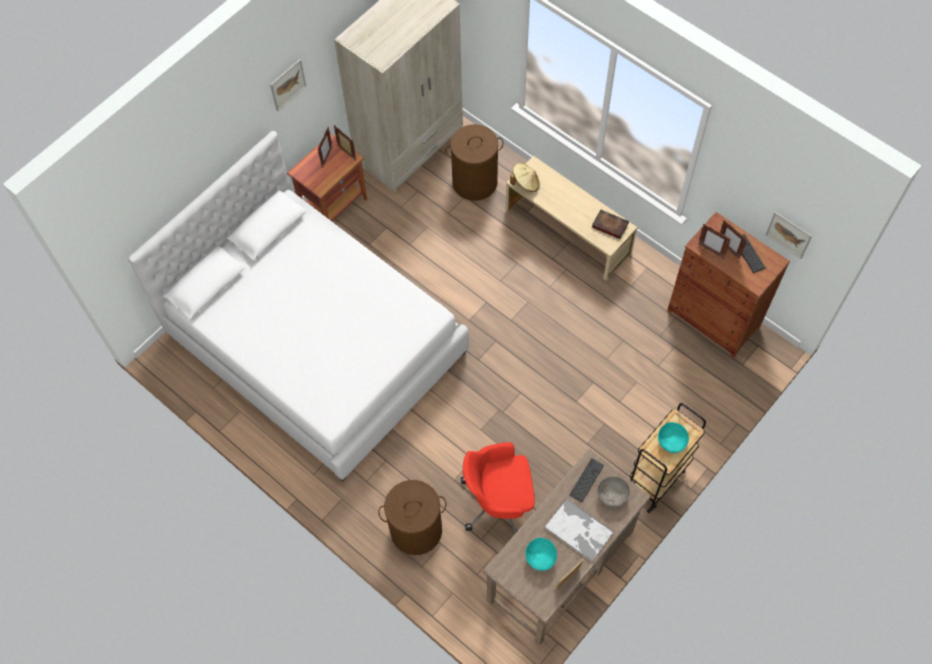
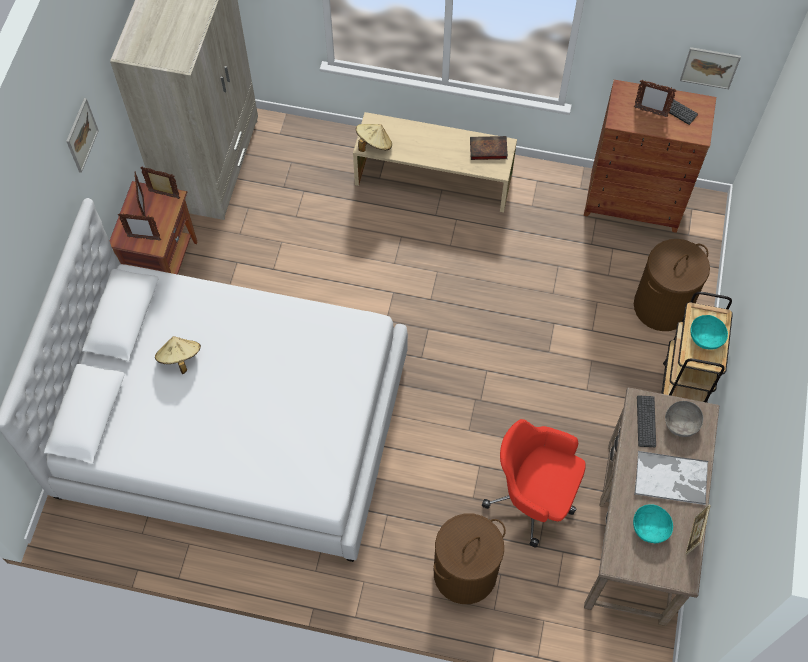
camera: 30 degrees left, 0 degrees up
brown laundry basket [445,124,504,201] -> brown laundry basket moved to [634,239,710,331]
red office chair [461,442,535,533] -> red office chair turned 60 degrees clockwise [482,419,586,547]
picture frame [698,224,731,258] -> picture frame moved to [118,213,161,241]
none -> beige hat [155,336,201,374]

